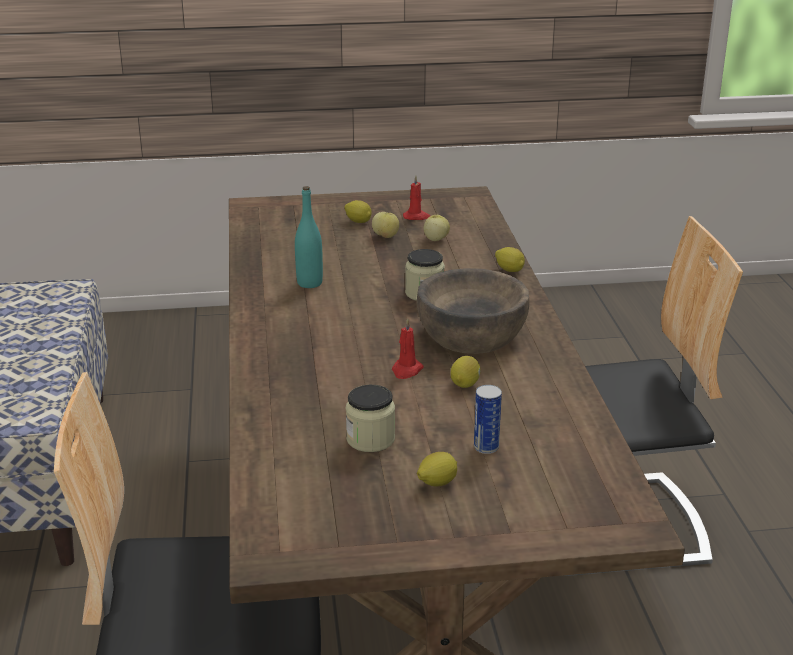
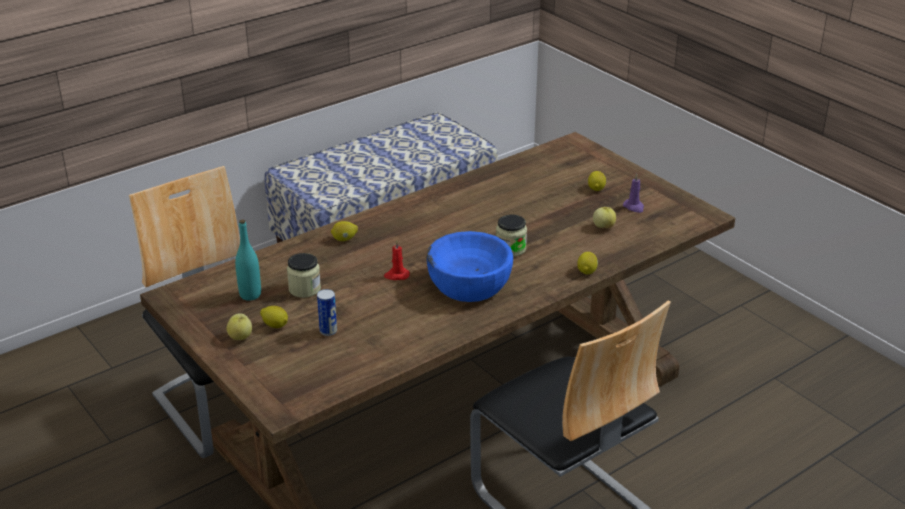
camera: 60 degrees right, 5 degrees up
turquoise bottle [295,186,323,288] -> turquoise bottle moved to [235,219,261,301]
apple [372,212,399,238] -> apple moved to [226,313,252,340]
red candle [403,176,430,220] -> purple candle [623,174,644,213]
brown bowl [417,268,529,354] -> blue bowl [426,231,513,302]
lemon [450,356,480,388] -> lemon moved to [331,221,358,241]

